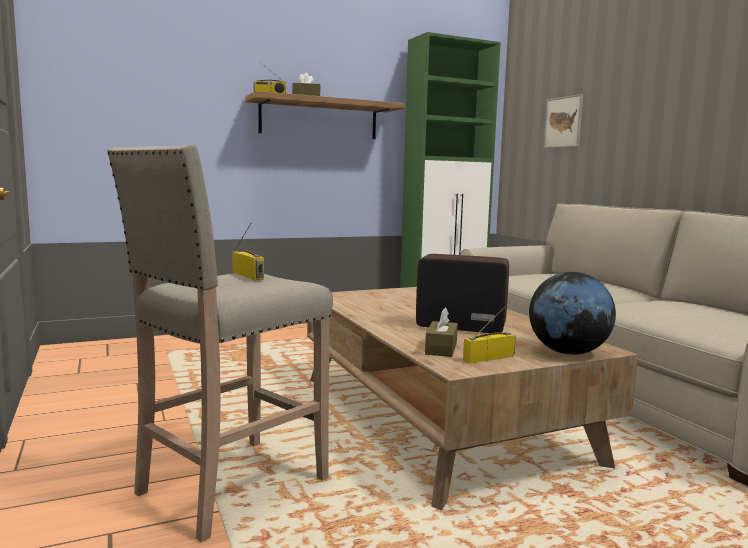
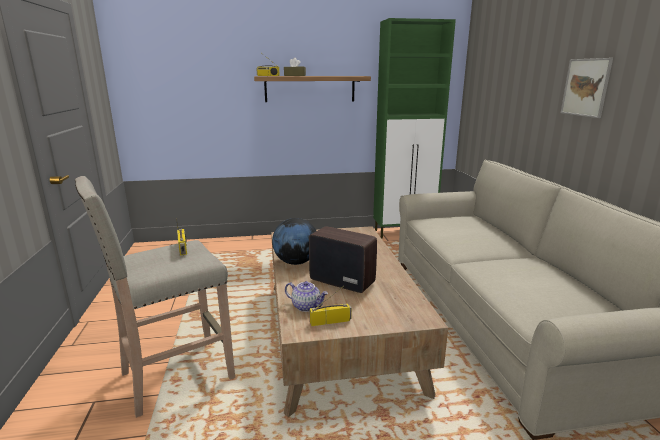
camera: 15 degrees right, 10 degrees up
brown tissue box [425,307,458,357] -> teapot [285,281,328,312]
globe [529,272,616,355] -> globe moved to [272,218,316,265]
picture [544,94,583,148] -> picture moved to [561,58,613,118]

